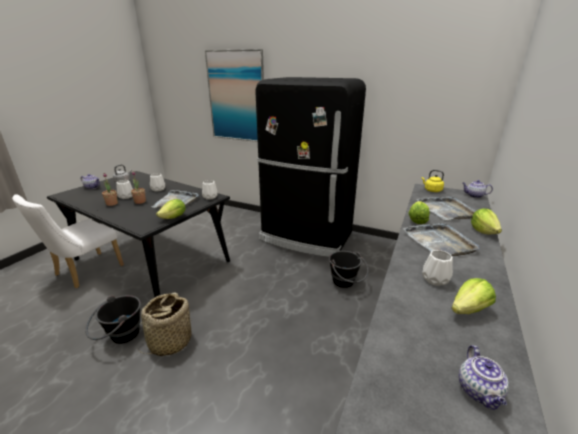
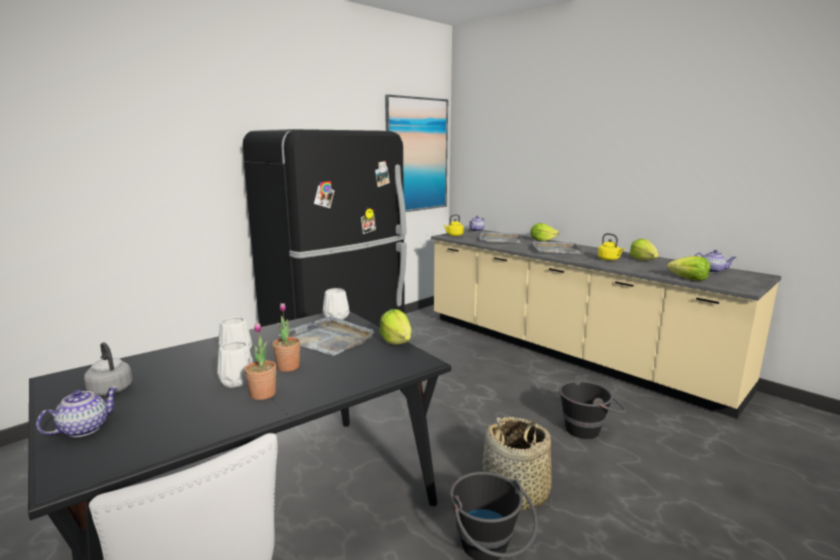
camera: 70 degrees left, 10 degrees down
picture [205,49,264,142] -> picture moved to [385,94,448,212]
black bucket [329,251,369,288] -> black bucket moved to [559,375,626,439]
lettuce [409,201,430,224] -> lettuce moved to [667,256,710,281]
white vase [422,250,453,286] -> yellow kettle [598,233,625,261]

